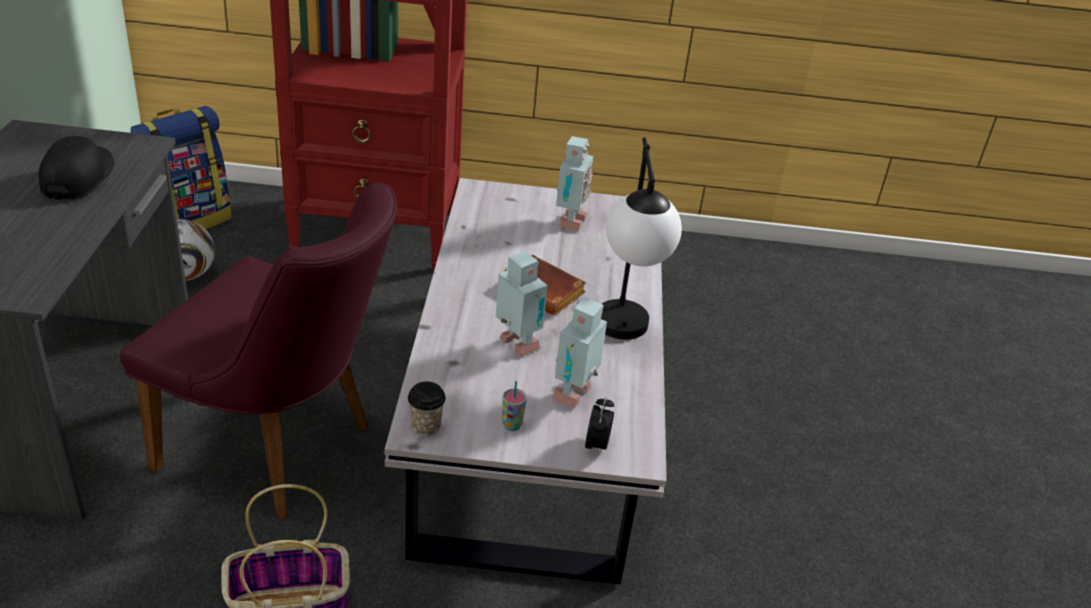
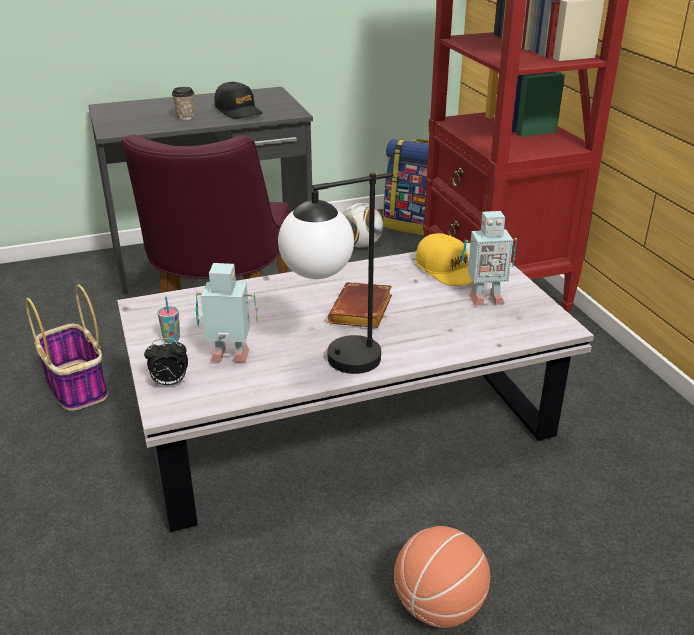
camera: 70 degrees right, 5 degrees down
black cap [38,136,114,200] -> black cap turned 75 degrees clockwise [214,82,262,119]
cup [408,382,446,437] -> cup moved to [172,87,195,120]
toy robot [496,250,548,357] -> none
none -> basketball [394,526,490,628]
none -> yellow cap [415,233,473,286]

